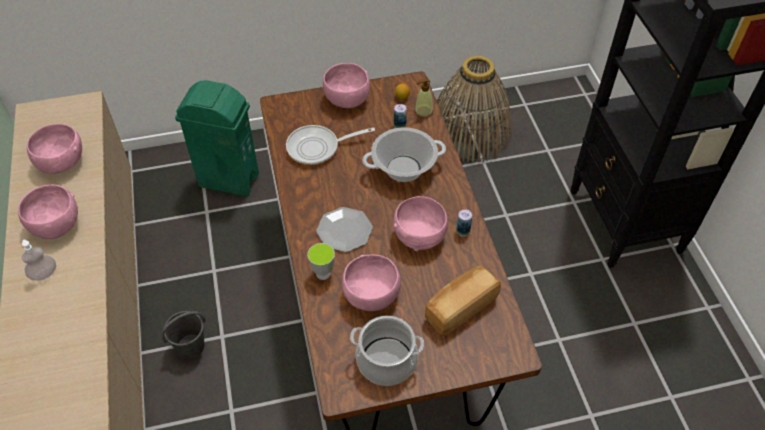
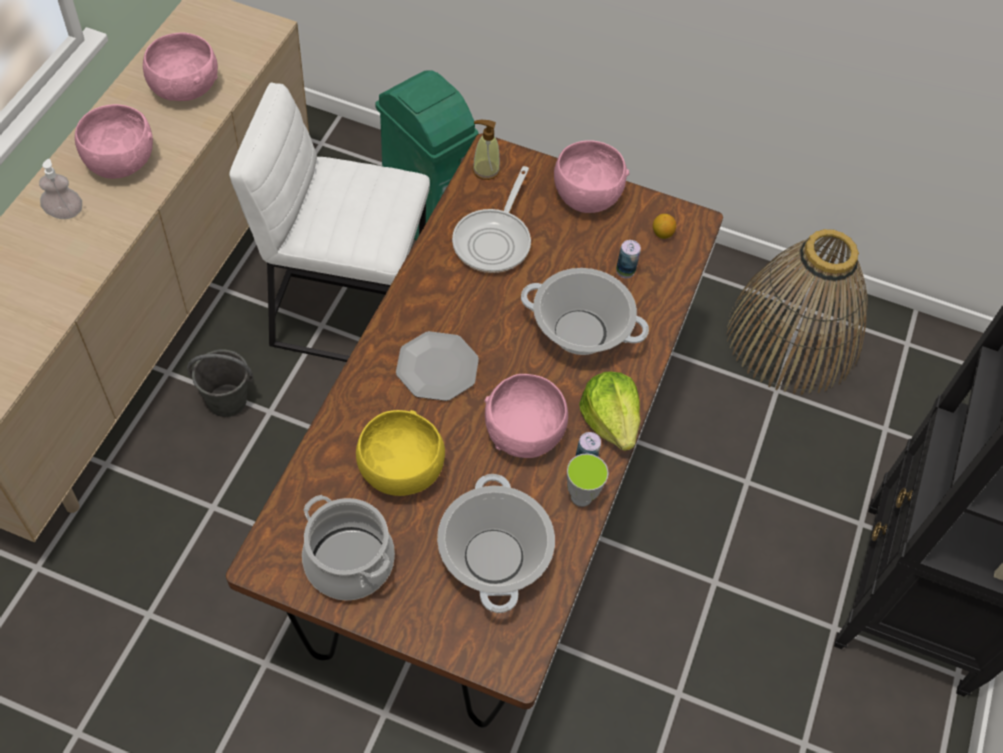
camera: 30 degrees right, 5 degrees up
frying pan [286,125,375,165] -> frying pan turned 90 degrees counterclockwise [452,166,531,273]
cup [307,243,335,280] -> cup moved to [567,453,609,507]
pink bowl [342,254,401,311] -> yellow bowl [356,410,445,496]
soap dispenser [415,78,433,118] -> soap dispenser moved to [472,120,500,180]
bread [425,266,501,336] -> cooking pot [437,474,555,613]
none -> white chair [229,83,430,362]
none -> lettuce [579,372,641,451]

